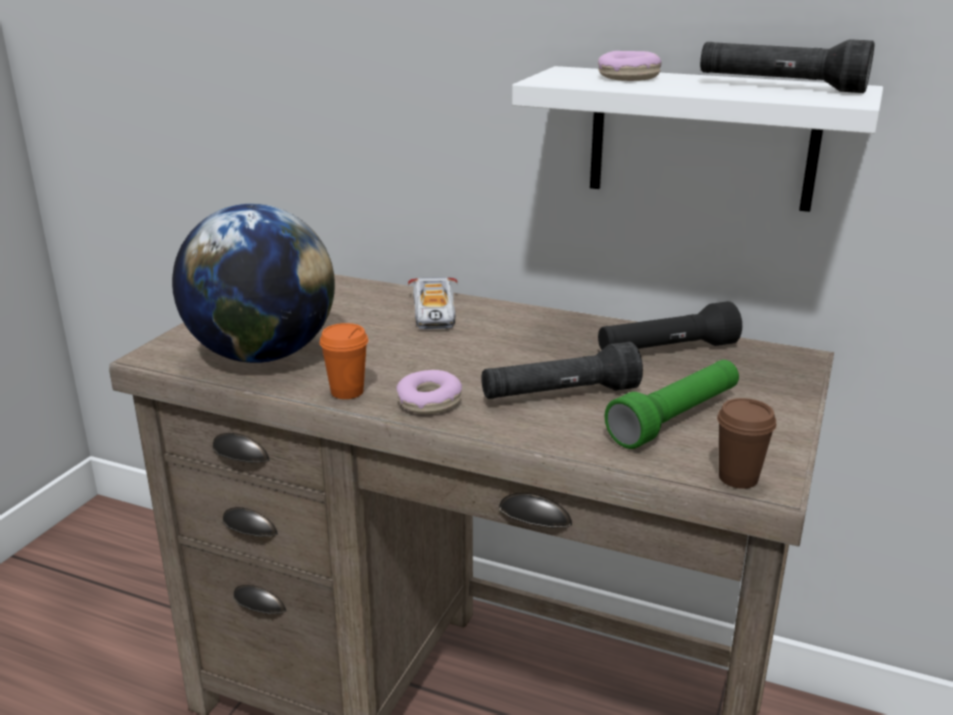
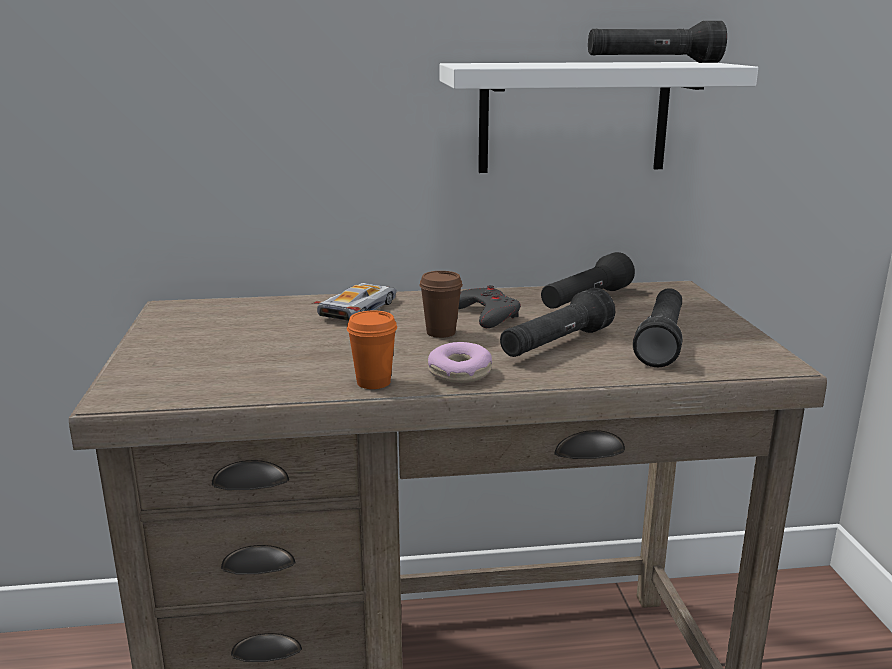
camera: 30 degrees left, 5 degrees down
globe [172,204,335,363] -> none
toy car [408,277,458,329] -> toy car turned 120 degrees counterclockwise [312,283,397,321]
donut [598,51,661,81] -> none
green flashlight [605,360,739,449] -> black flashlight [633,288,683,367]
brown cup [717,398,776,489] -> brown cup moved to [419,271,463,338]
none -> grey game controller [458,285,521,328]

